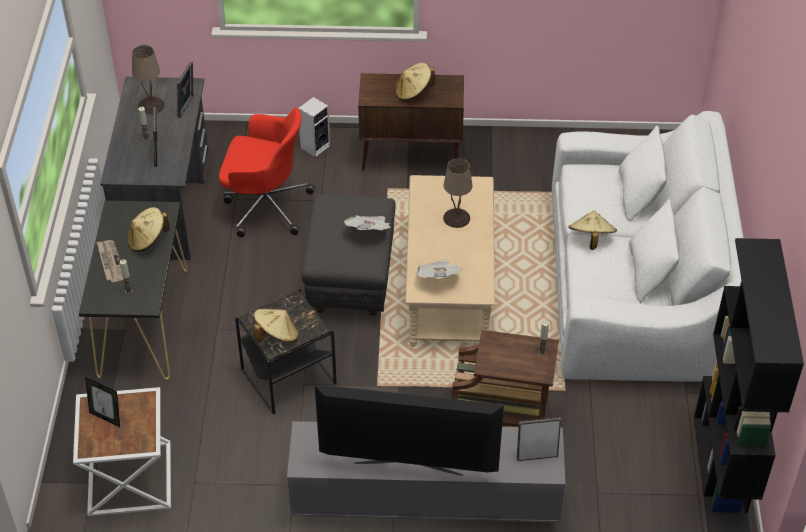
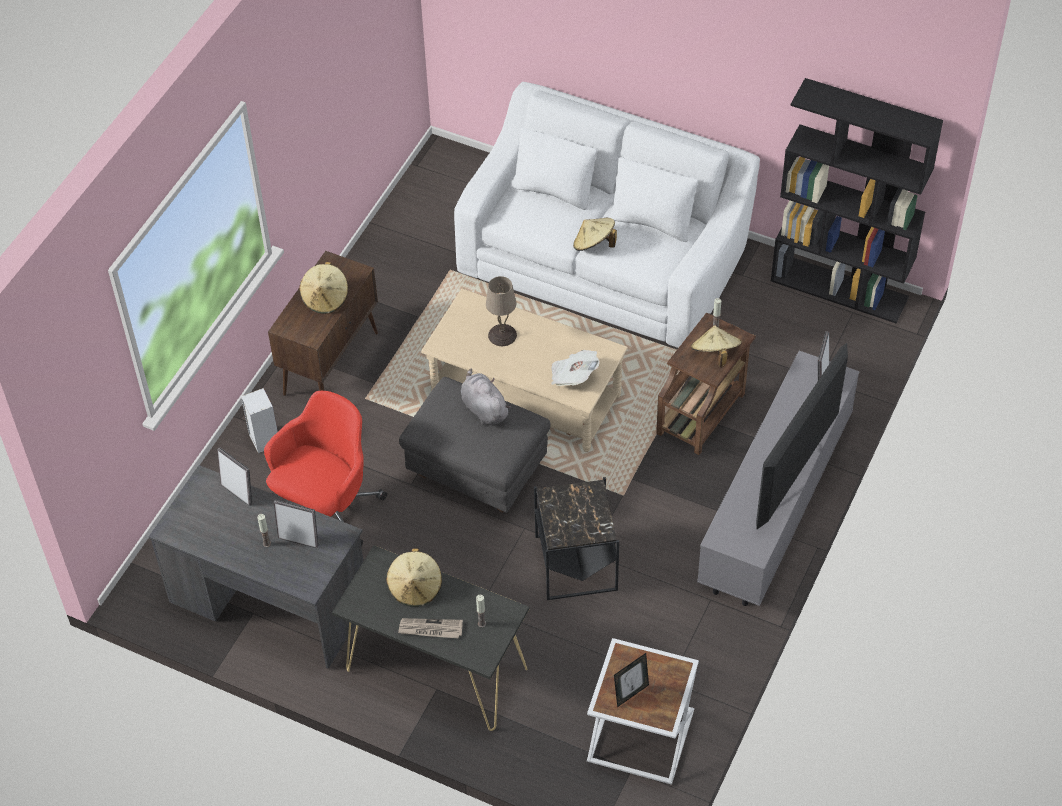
camera: 65 degrees left, 5 degrees up
beige table lamp [132,45,165,114] -> none
beige hat [253,309,299,343] -> beige hat moved to [691,325,742,368]
newspaper [344,215,391,230] -> grey plush toy [461,368,511,425]

